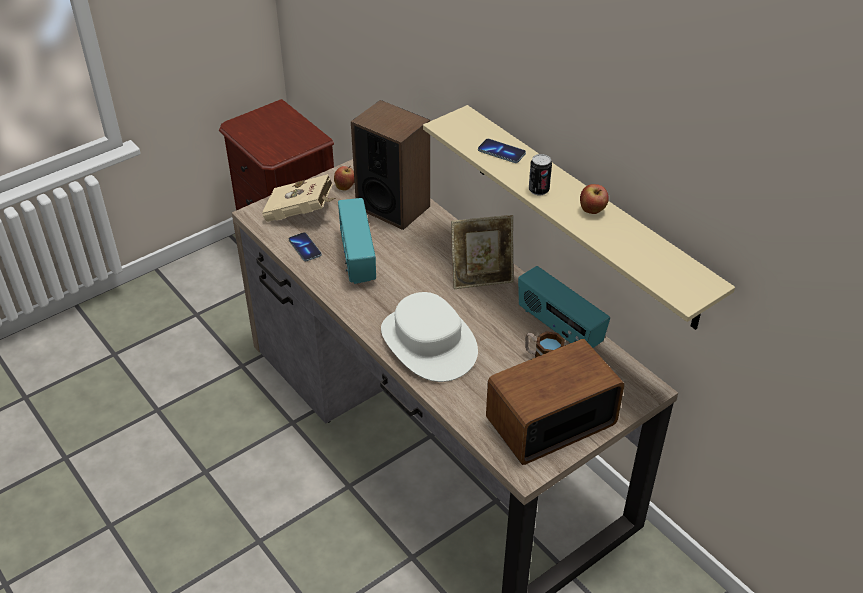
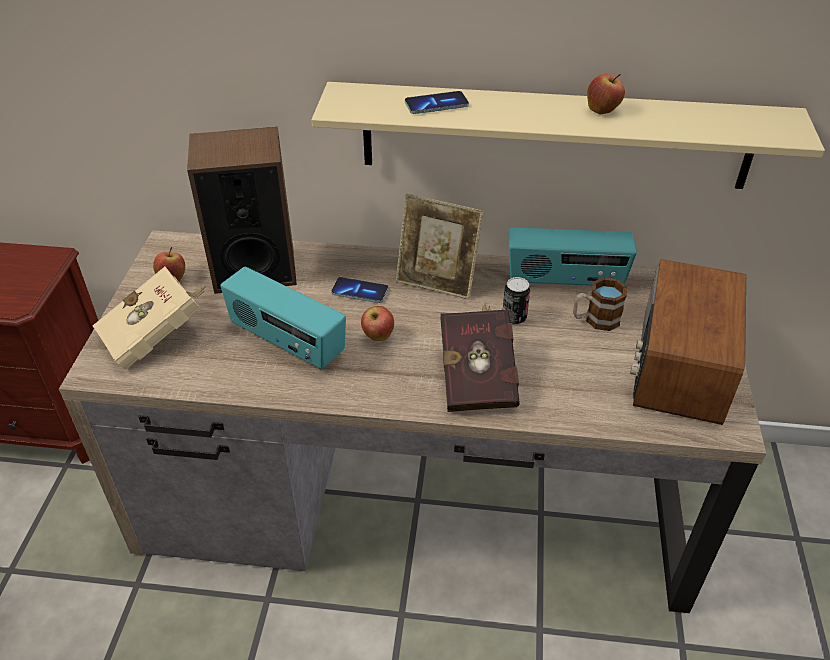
camera: 45 degrees left, 0 degrees up
phone [289,232,322,261] -> phone moved to [331,277,388,303]
white hat [381,292,478,382] -> red book [440,302,520,412]
picture frame [451,215,514,289] -> picture frame turned 75 degrees clockwise [396,193,484,300]
can [529,154,552,195] -> can moved to [503,277,530,325]
none -> apple [361,306,394,341]

